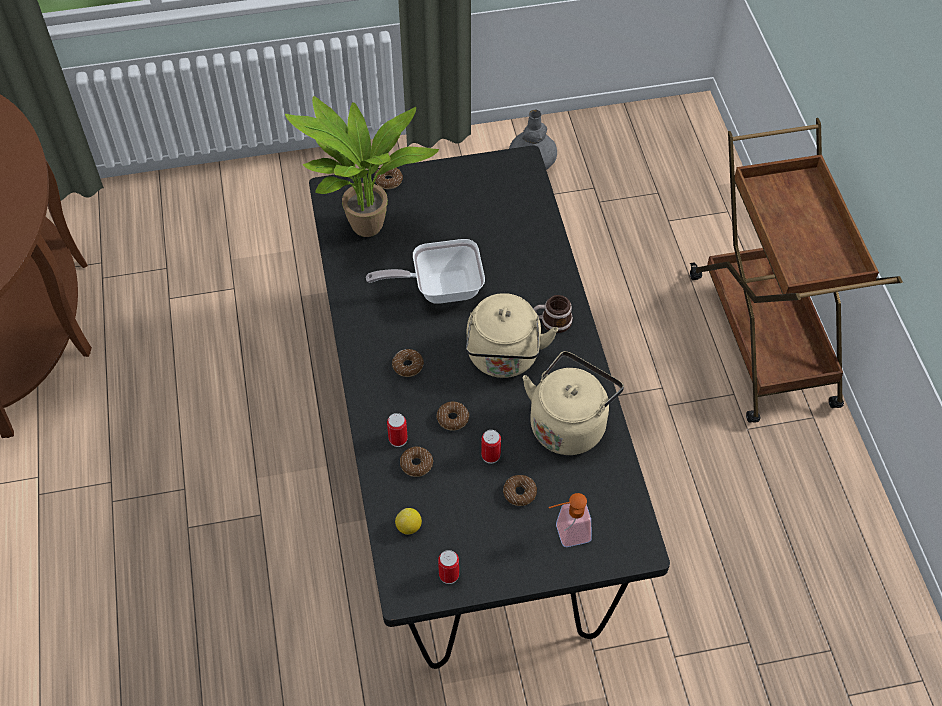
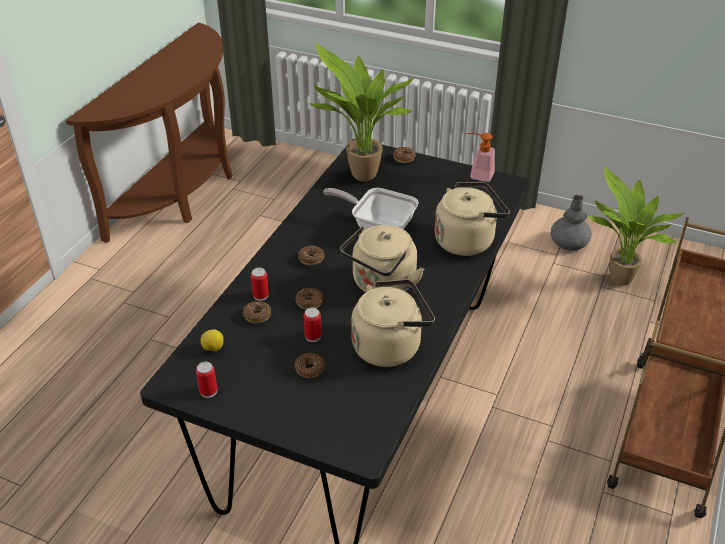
camera: 35 degrees right, 15 degrees down
mug [533,295,573,333] -> none
soap dispenser [549,493,592,547] -> soap dispenser moved to [467,133,495,182]
none -> beige kettle [435,182,510,256]
none -> potted plant [586,166,684,286]

